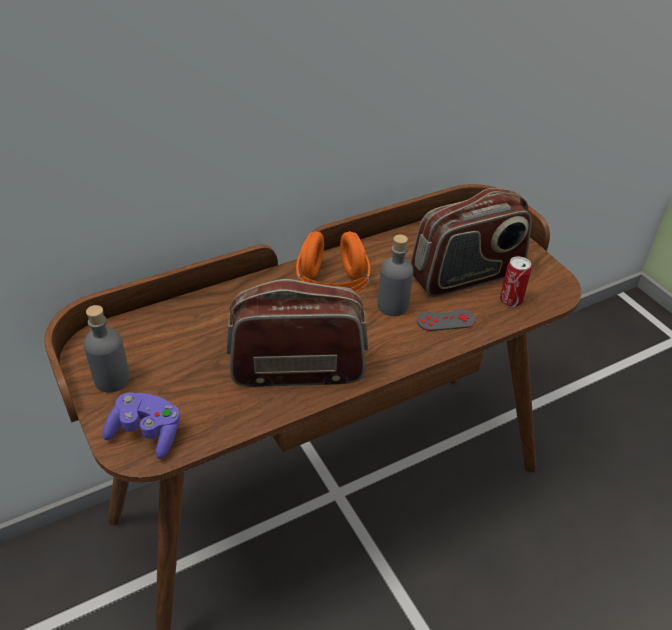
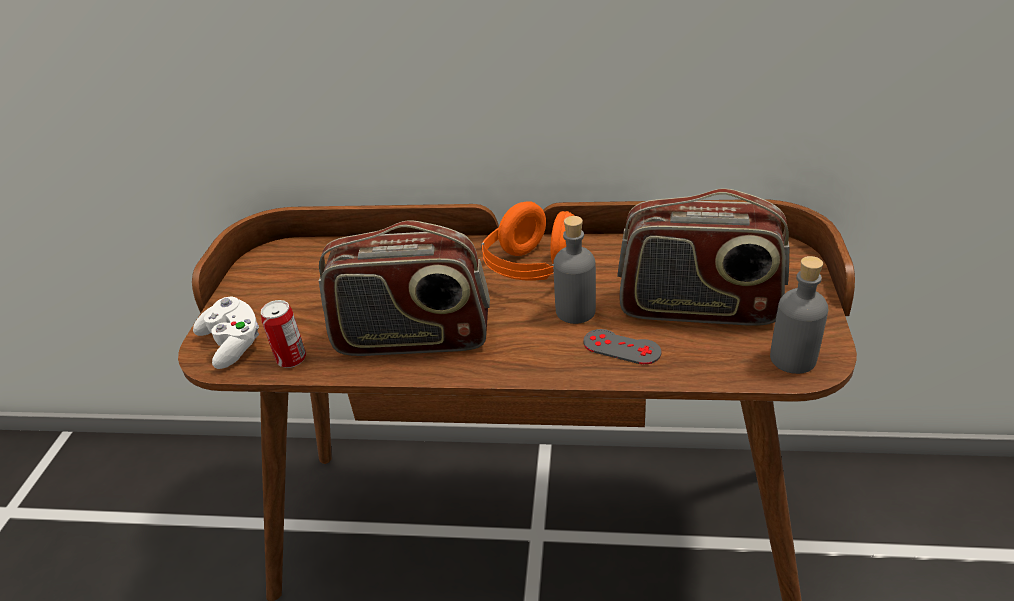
camera: 40 degrees right, 5 degrees down
grey bottle [84,305,130,393] -> grey bottle moved to [770,256,828,374]
purple game controller [102,392,180,459] -> white game controller [193,297,259,369]
radio [227,279,368,387] -> radio turned 150 degrees clockwise [319,220,490,356]
can [500,256,531,307] -> can moved to [261,300,307,368]

